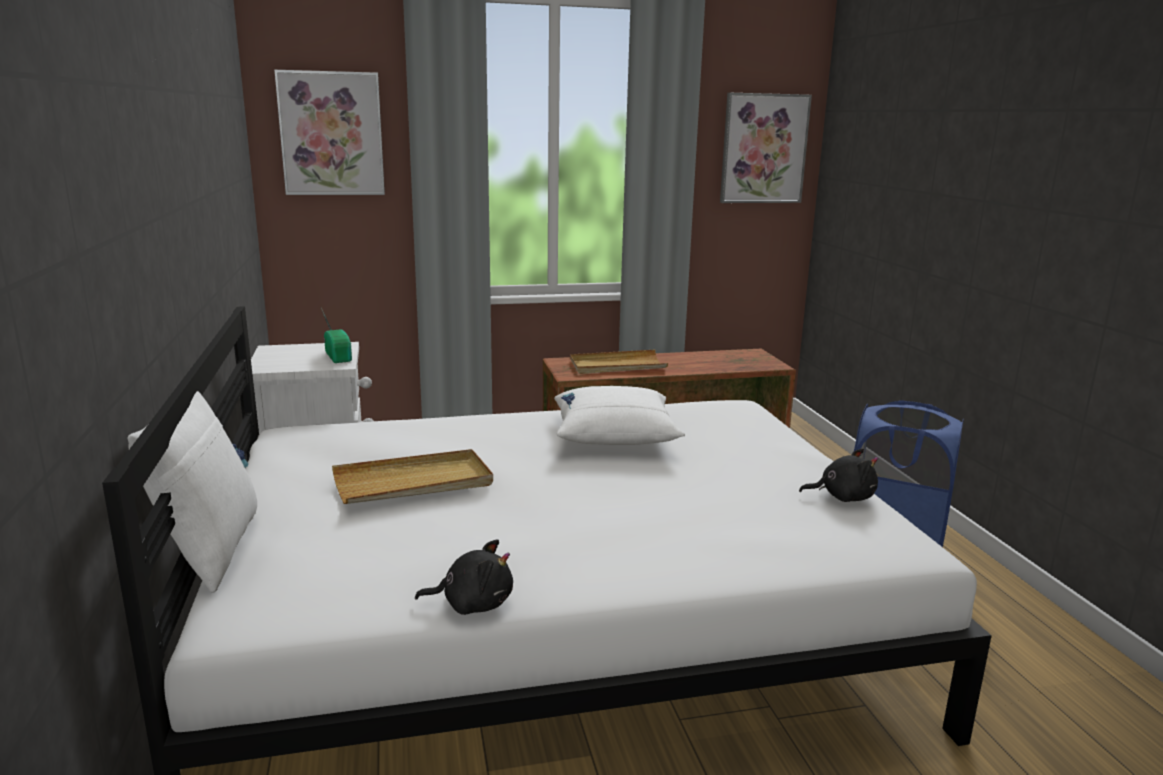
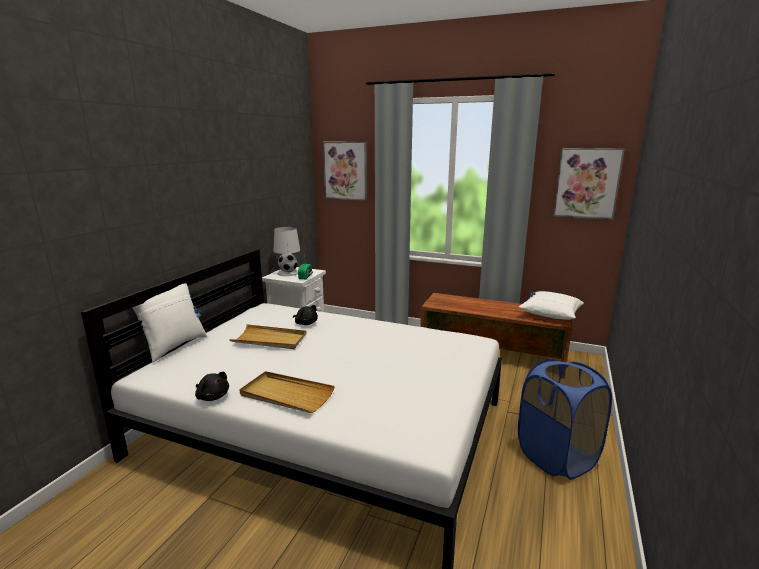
camera: 35 degrees right, 0 degrees up
white pillow [554,386,685,445] -> white pillow moved to [519,291,584,320]
beige tray [570,350,668,374] -> beige tray moved to [239,371,335,413]
black plush toy [799,448,878,502] -> black plush toy moved to [293,305,318,325]
none -> white table lamp [274,227,300,276]

